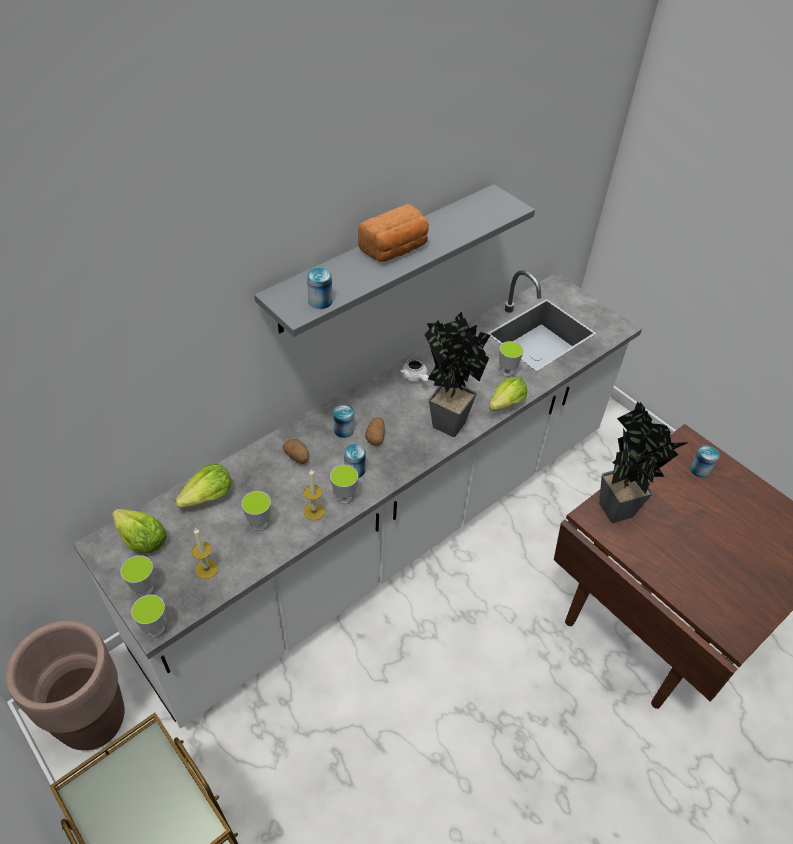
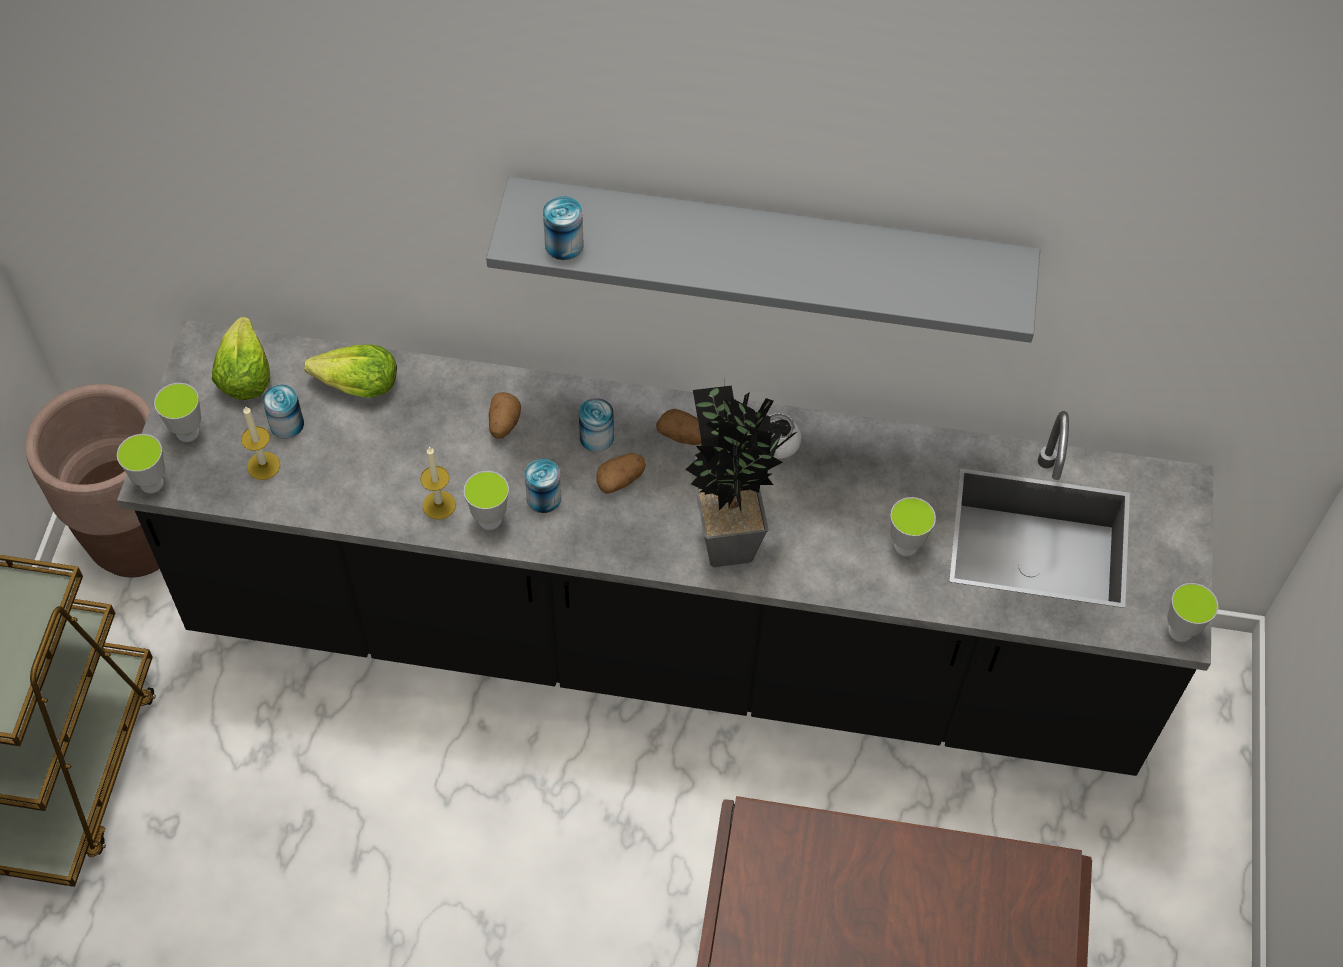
camera: 50 degrees right, 10 degrees up
white counter [73,270,642,729] -> black counter [117,320,1214,776]
cup [241,491,271,531] -> cup moved to [1167,583,1218,642]
bread [358,204,429,262] -> none
lettuce [489,377,527,411] -> none
potted plant [599,401,689,523] -> none
can [690,445,719,478] -> can moved to [263,385,304,439]
none -> potato [656,409,701,445]

